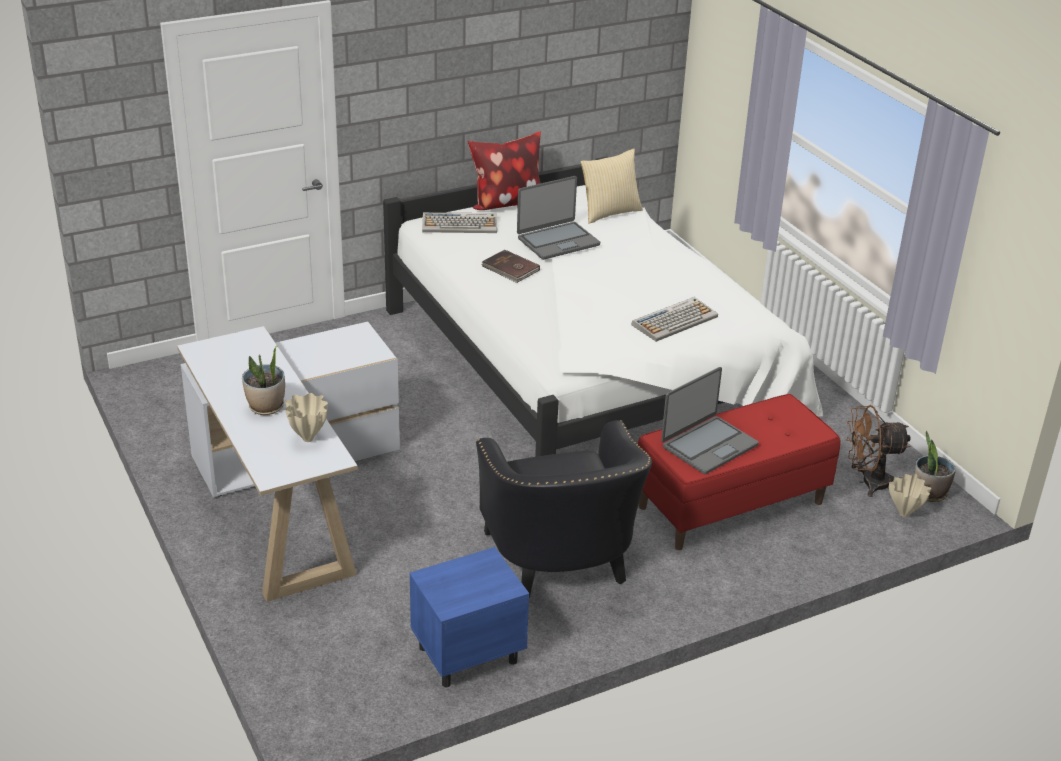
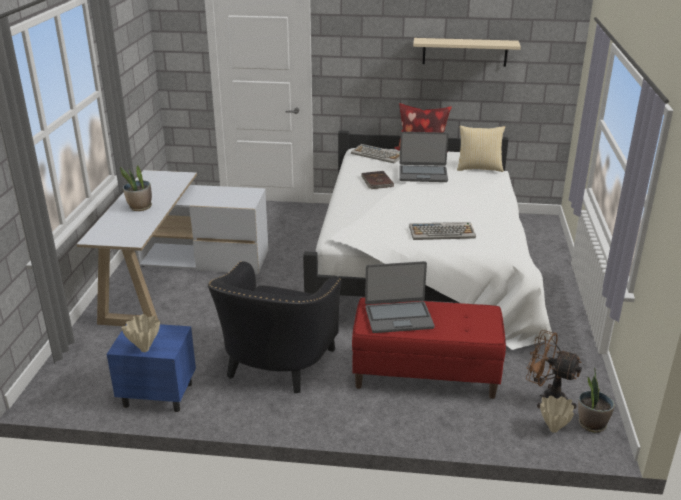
camera: 35 degrees right, 5 degrees down
beige vase [285,393,328,442] -> beige vase moved to [121,314,160,352]
none -> beige shelf [413,38,521,67]

